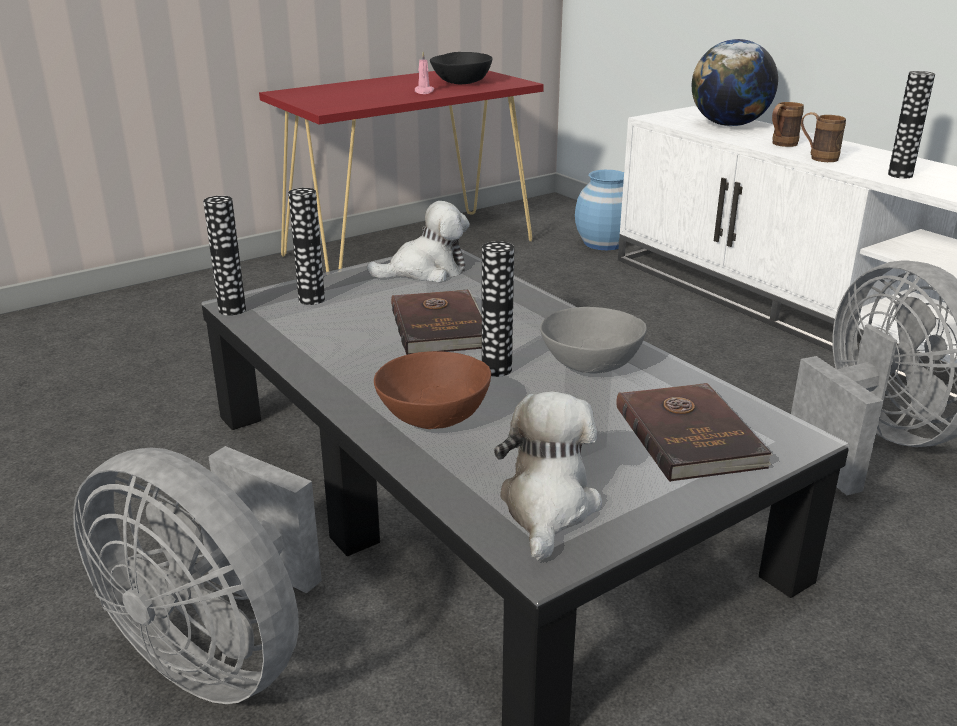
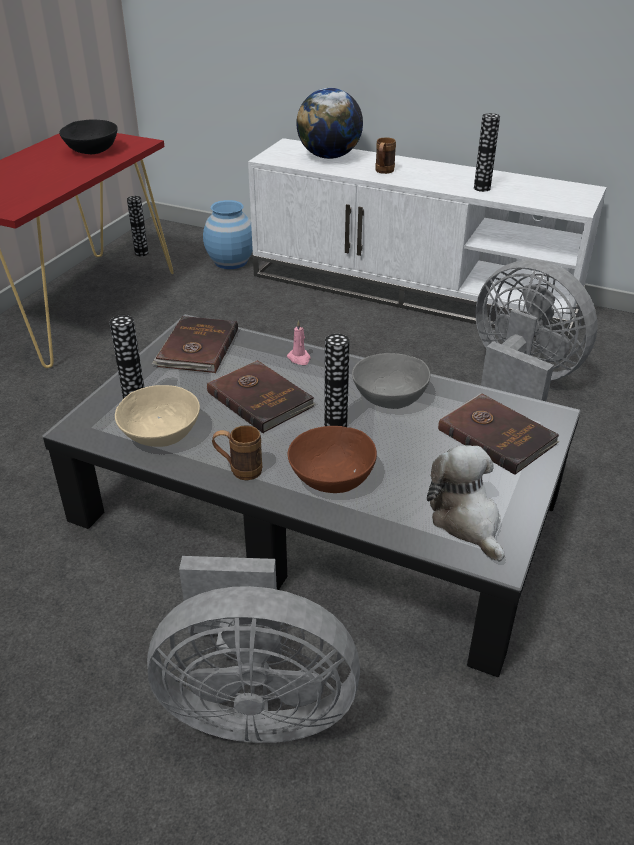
camera: 30 degrees left, 10 degrees up
vase [203,196,246,315] -> vase moved to [127,196,148,256]
plush toy [367,201,470,282] -> brown book [151,316,238,373]
pink candle [415,52,434,94] -> pink candle moved to [287,320,311,365]
brown mug [801,112,846,162] -> brown mug moved to [212,425,262,480]
none -> beige bowl [115,385,200,447]

